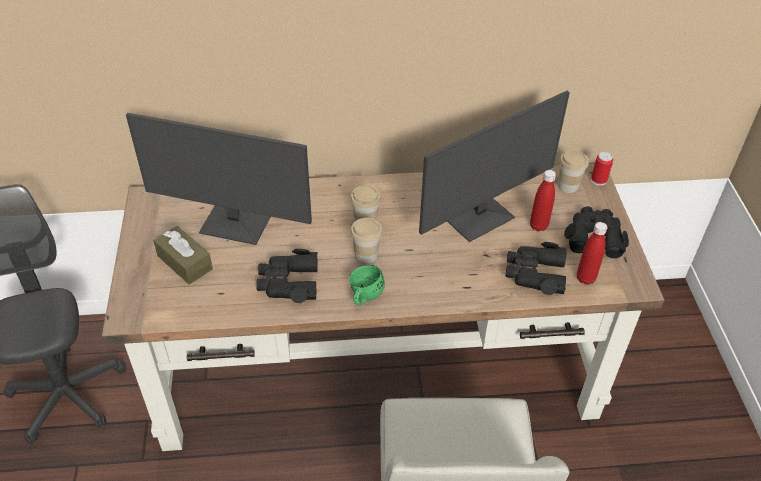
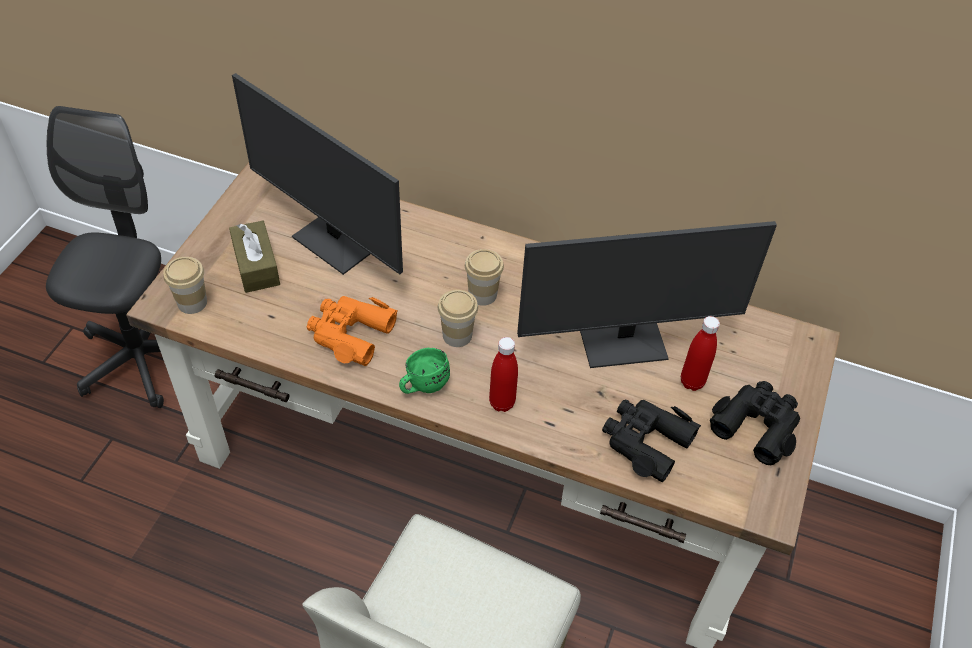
camera: 25 degrees right, 5 degrees up
black binoculars [256,249,318,303] -> orange binoculars [306,296,397,366]
cup [558,150,589,193] -> cup moved to [163,257,207,314]
red bottle [577,222,608,285] -> red bottle moved to [489,337,518,412]
can [591,152,613,186] -> none

